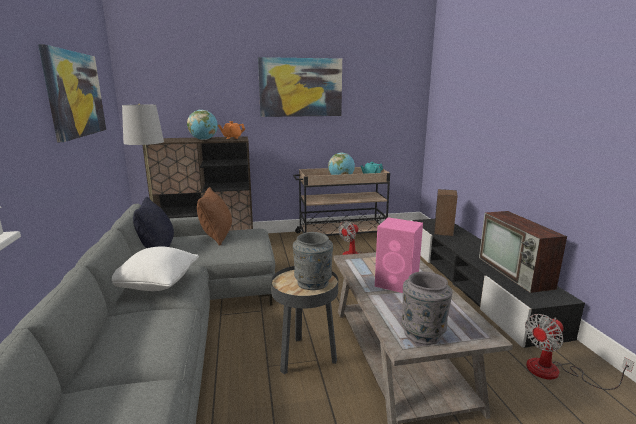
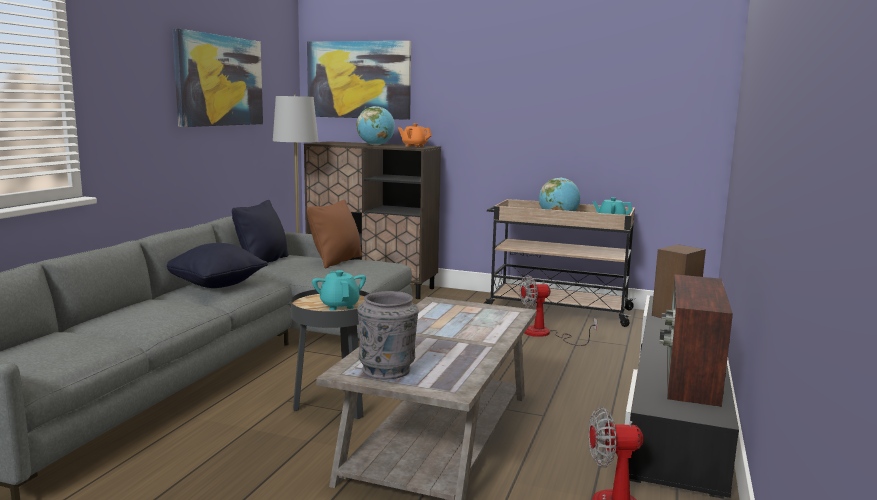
camera: 30 degrees right, 5 degrees down
white pillow [112,246,199,291] -> black pillow [167,243,268,288]
picture [258,57,342,117] -> picture moved to [307,41,411,120]
grey vase [293,232,333,290] -> turquoise teapot [312,270,366,311]
pink speaker [375,217,423,293] -> none

